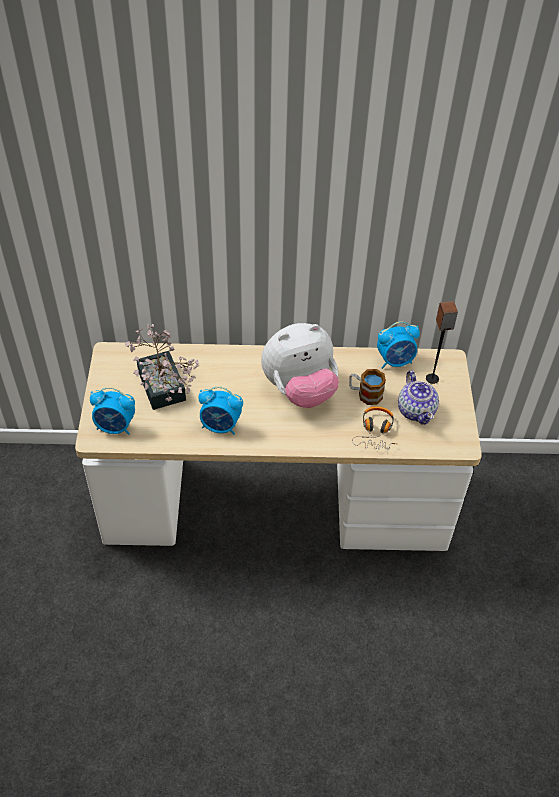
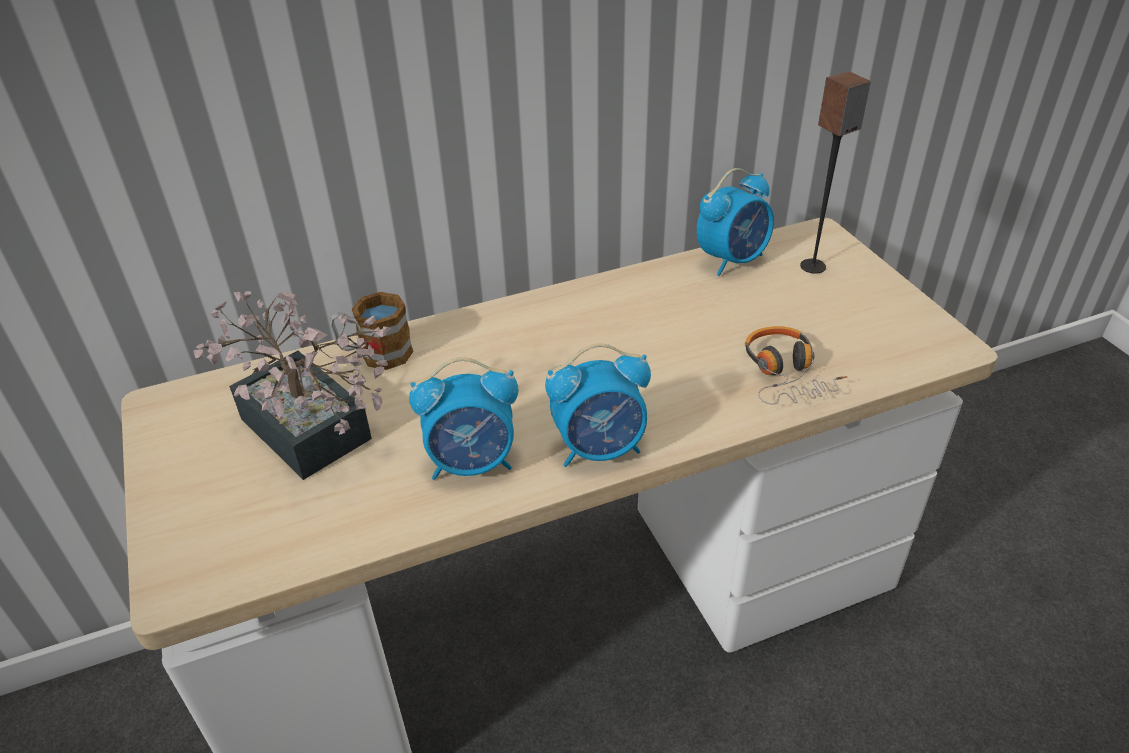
camera: 20 degrees left, 10 degrees down
alarm clock [90,387,135,435] -> alarm clock moved to [545,343,651,467]
plush toy [261,323,339,408] -> none
mug [349,369,386,405] -> mug moved to [330,292,414,370]
teapot [398,371,439,425] -> none

